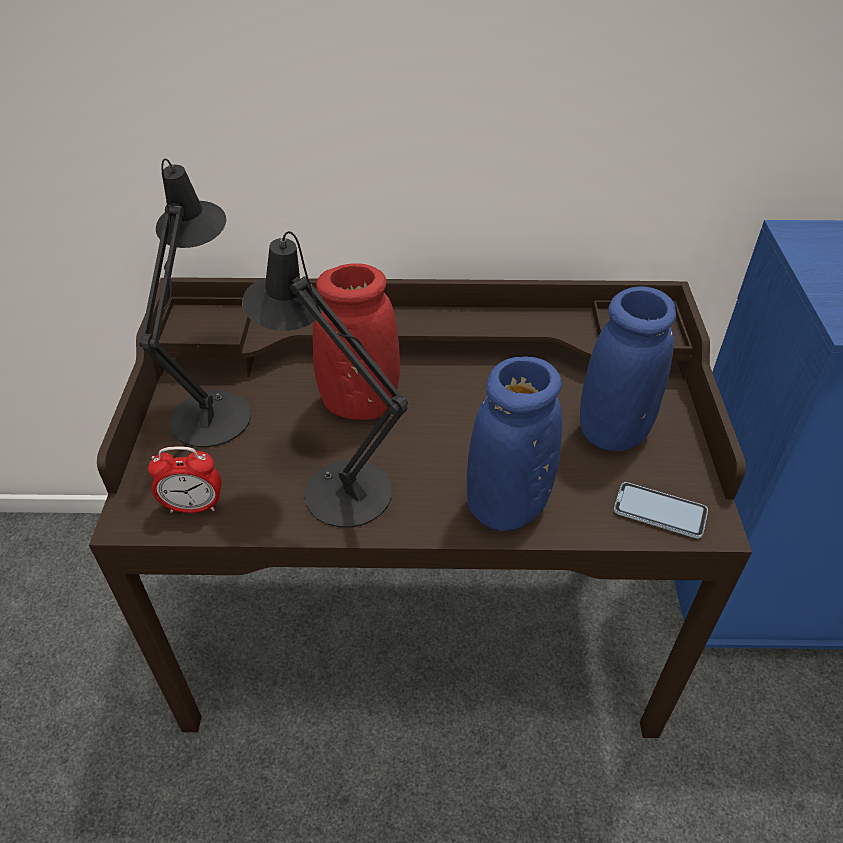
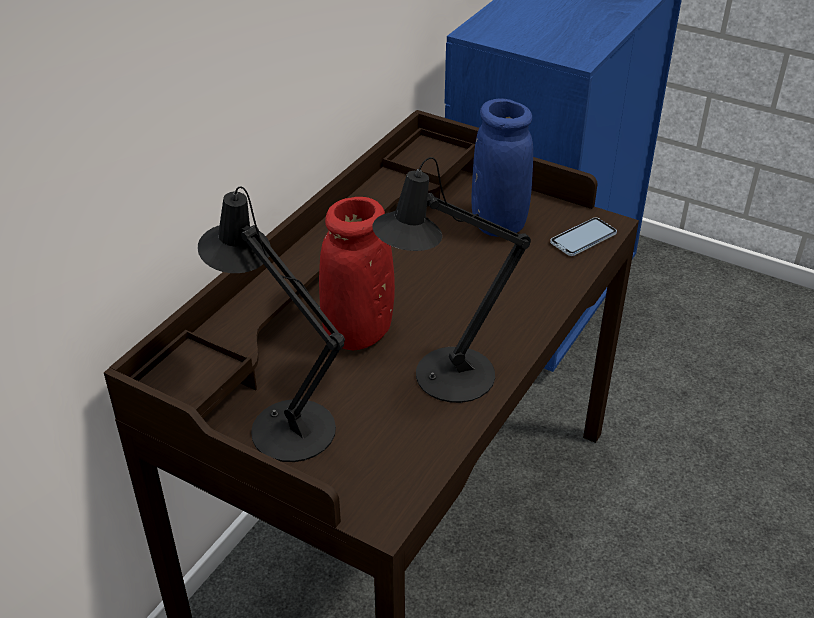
camera: 60 degrees left, 5 degrees down
alarm clock [148,447,221,513] -> none
blue vase [467,357,562,531] -> none

